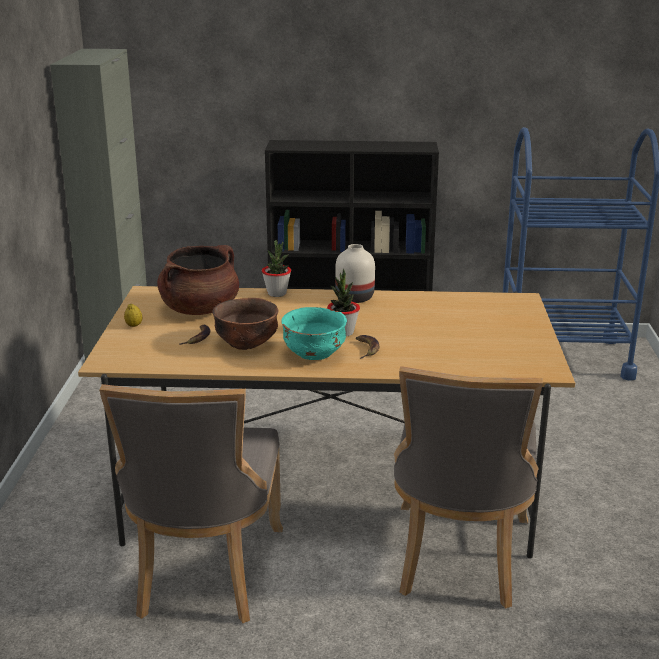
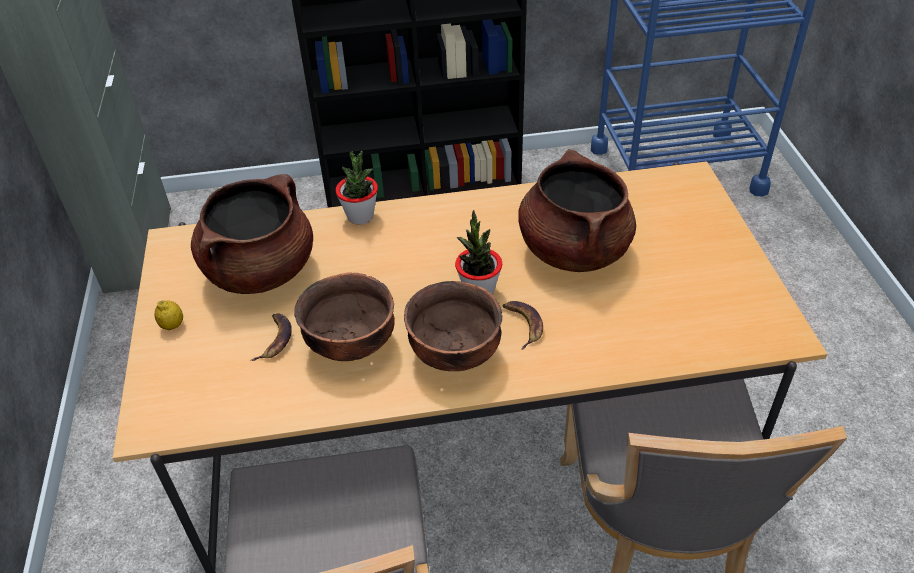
camera: 10 degrees left, 20 degrees up
turquoise bowl [281,307,347,360] -> brown bowl [404,281,502,371]
white vase [335,244,375,303] -> none
none -> brown cooking pot [518,149,636,272]

